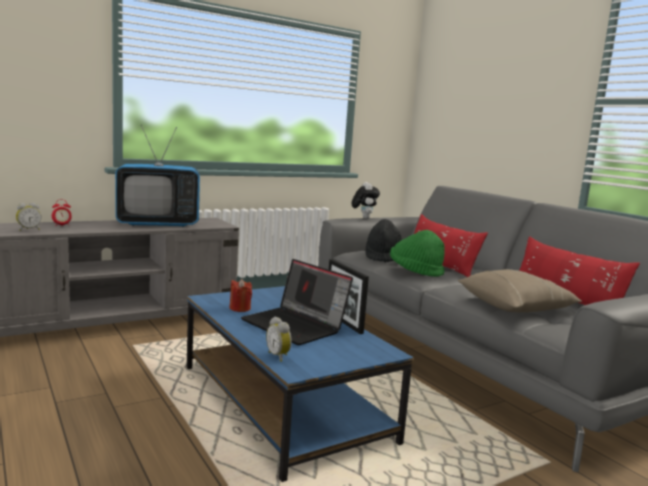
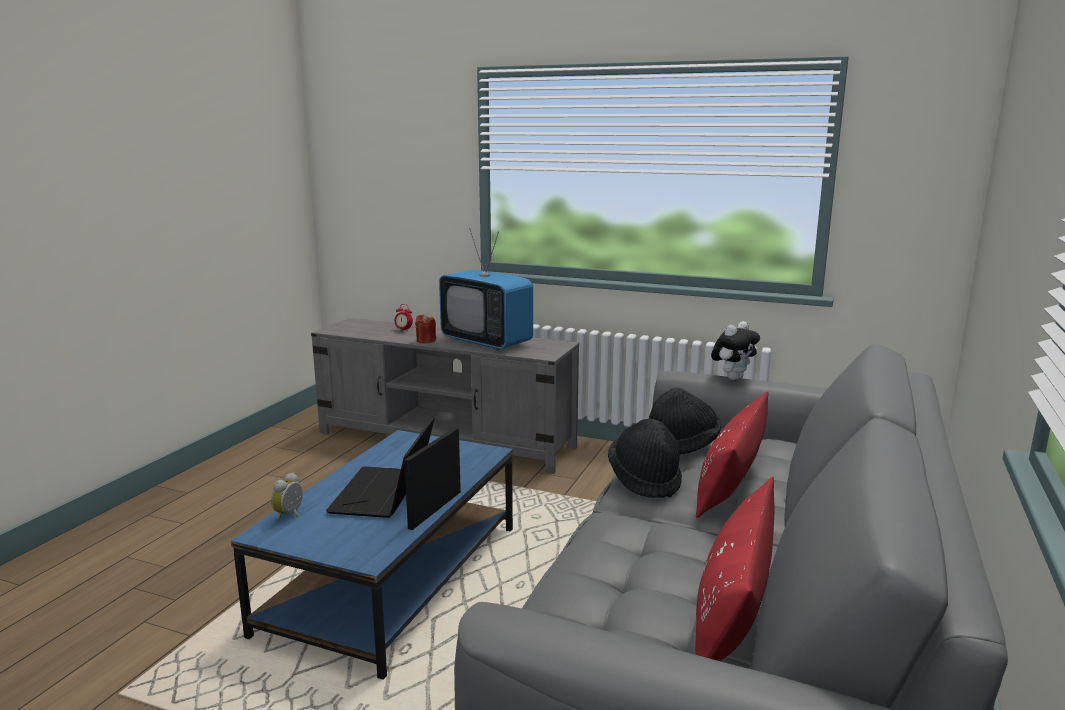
camera: 55 degrees right, 5 degrees up
alarm clock [16,203,41,231] -> none
red candle [229,279,252,312] -> red candle moved to [415,314,436,343]
green hat [390,230,445,277] -> black hat [608,419,682,498]
beige pillow [458,269,582,312] -> none

